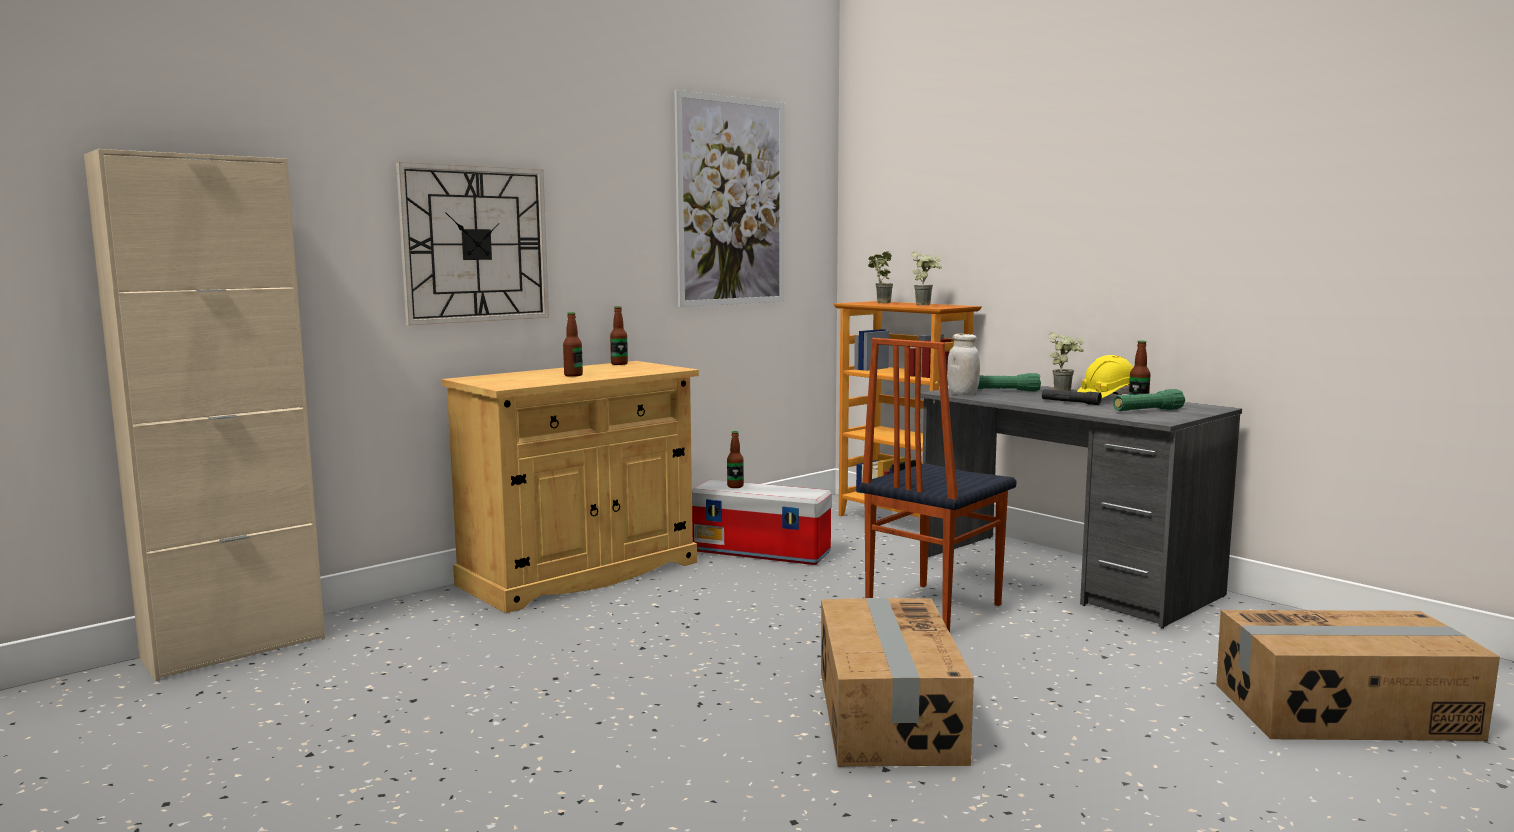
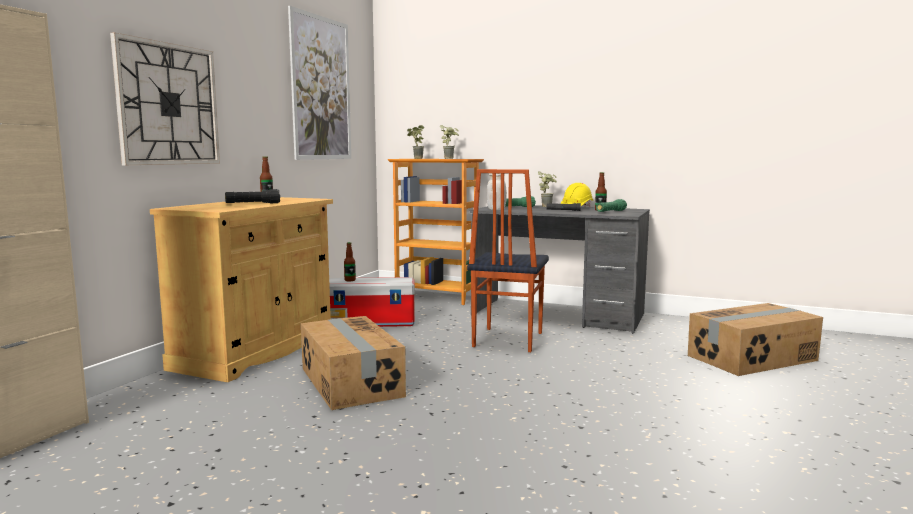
camera: 25 degrees left, 0 degrees up
bottle [563,312,583,377] -> black flashlight [225,189,280,203]
cardboard box [821,598,974,767] -> cardboard box moved to [301,316,406,410]

